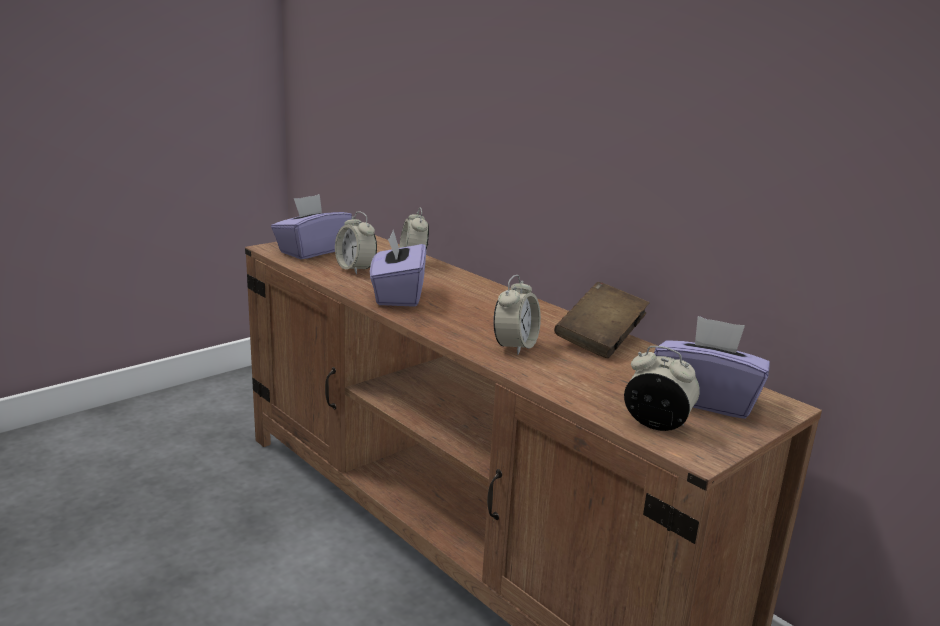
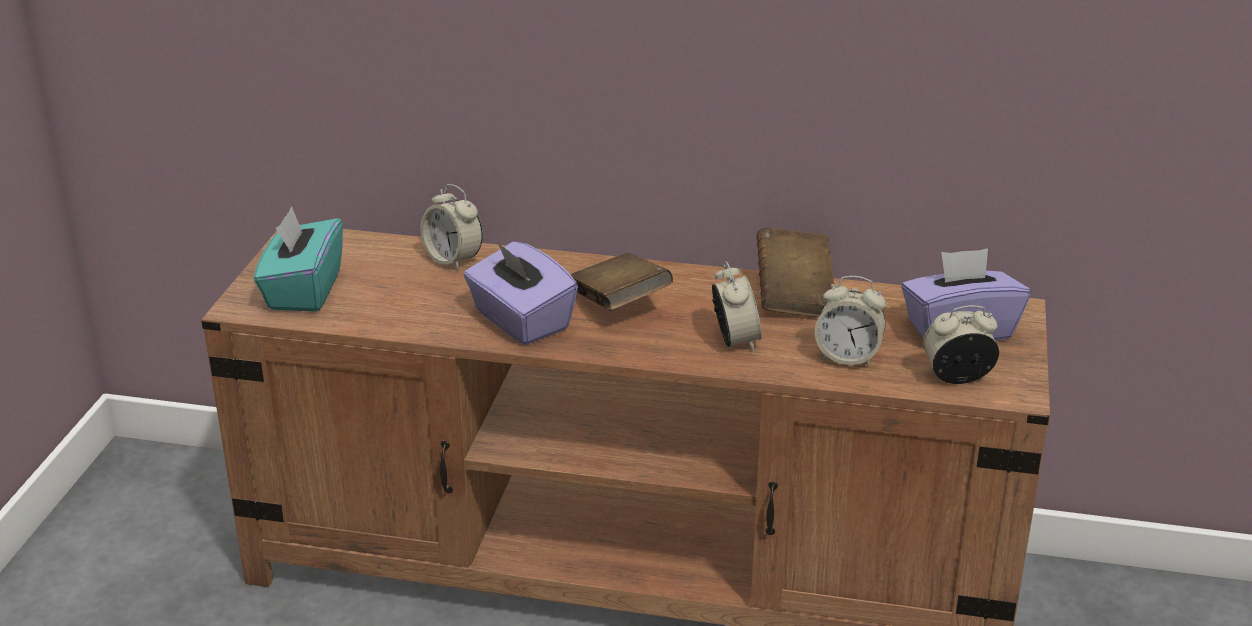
camera: 35 degrees left, 10 degrees up
purple tissue box [271,194,352,259] -> turquoise tissue box [254,207,343,312]
alarm clock [335,212,377,274] -> alarm clock moved to [815,276,886,367]
none -> brown book [570,253,673,311]

